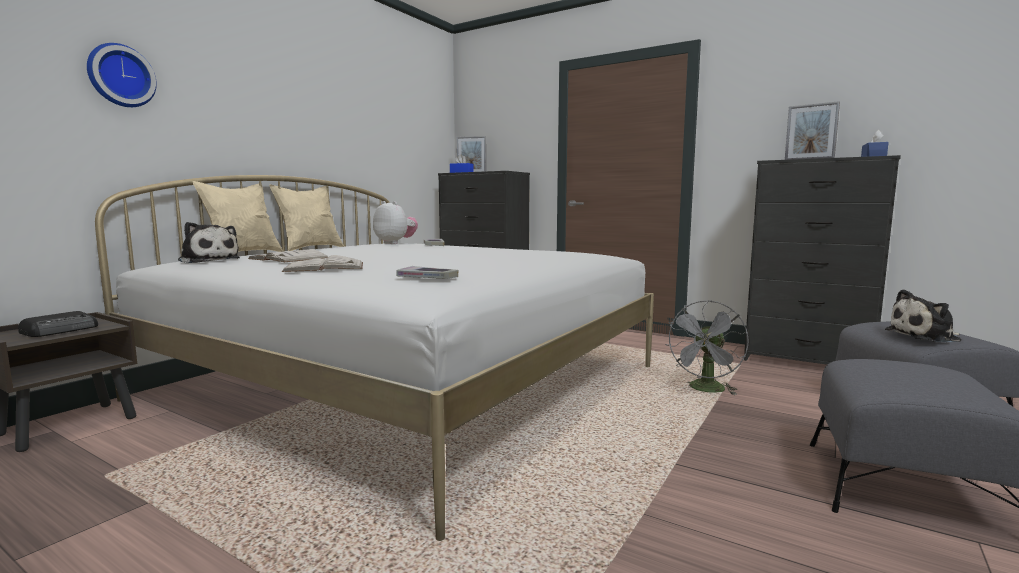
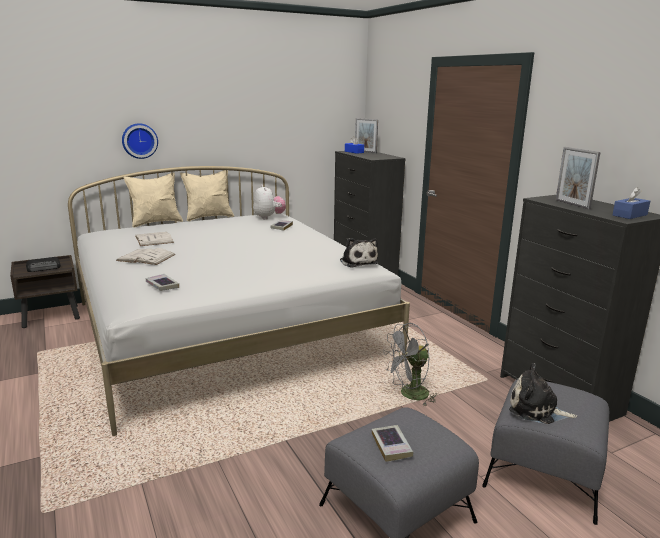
camera: 30 degrees right, 10 degrees up
wall clock [87,43,157,107] -> wall clock moved to [122,123,158,159]
plush toy [178,222,240,263] -> plush toy moved to [340,238,378,268]
none -> book [372,425,413,462]

